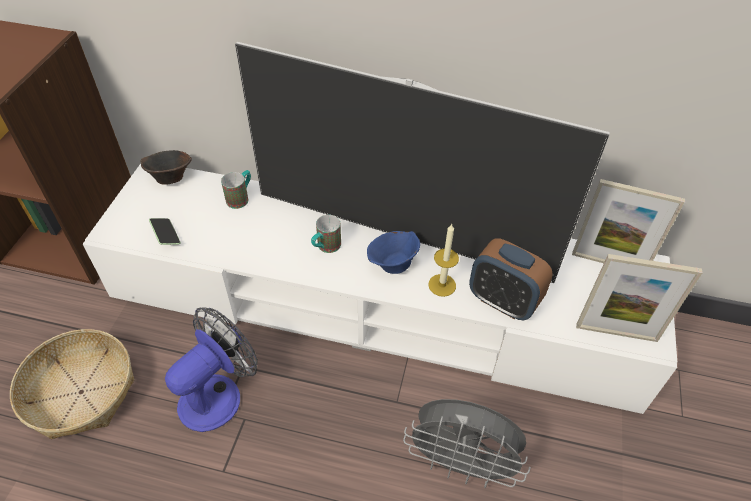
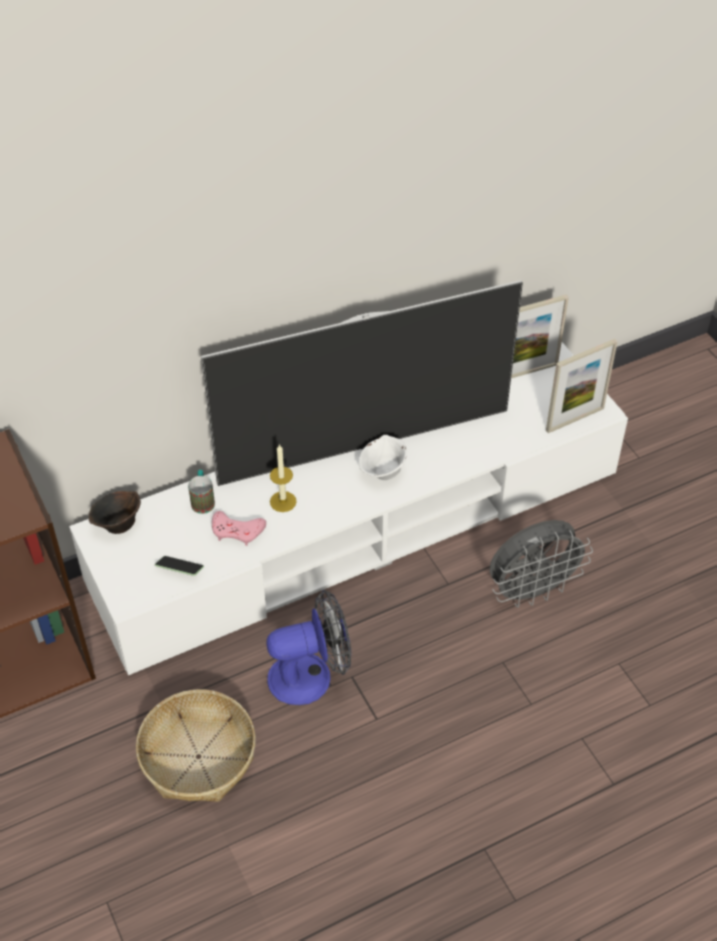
camera: 40 degrees left, 0 degrees up
fan [165,307,258,432] -> fan turned 75 degrees clockwise [266,590,351,705]
mug [311,215,341,253] -> none
blue bowl [367,231,420,274] -> white bowl [359,435,407,480]
candle [428,224,459,297] -> candle moved to [270,444,297,512]
alarm clock [469,239,553,320] -> none
none -> pink game controller [212,511,266,546]

